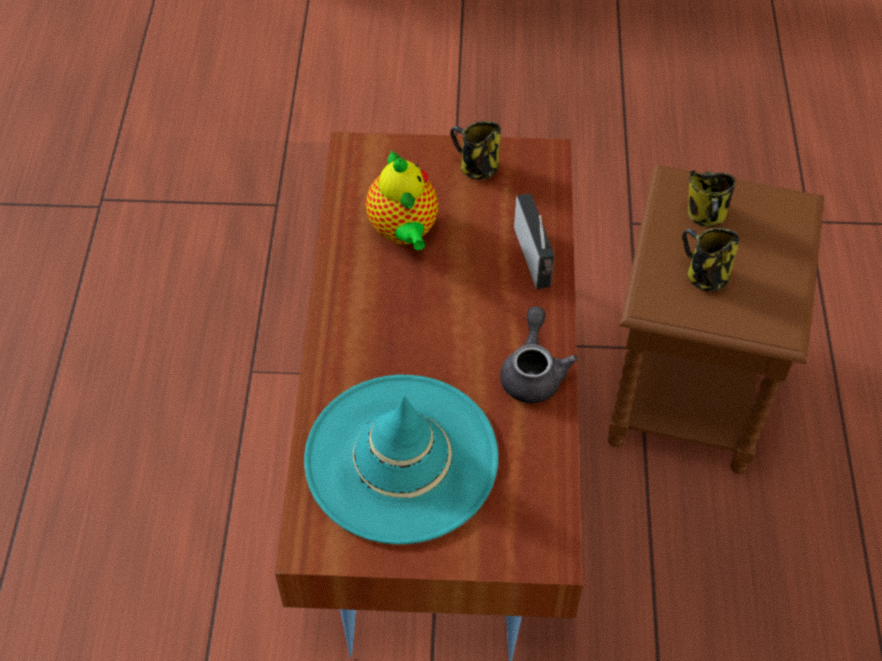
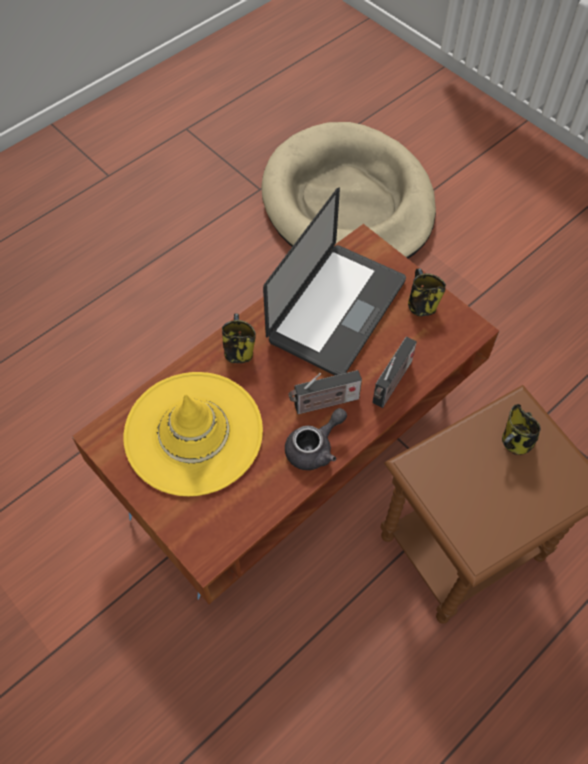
camera: 45 degrees right, 5 degrees up
turquoise hat [304,374,498,544] -> yellow hat [123,372,263,496]
teapot [366,150,439,250] -> laptop [263,187,406,375]
mug [682,228,740,291] -> mug moved to [222,314,256,363]
none -> beige dog bed [261,122,436,258]
none -> radio [288,370,362,414]

